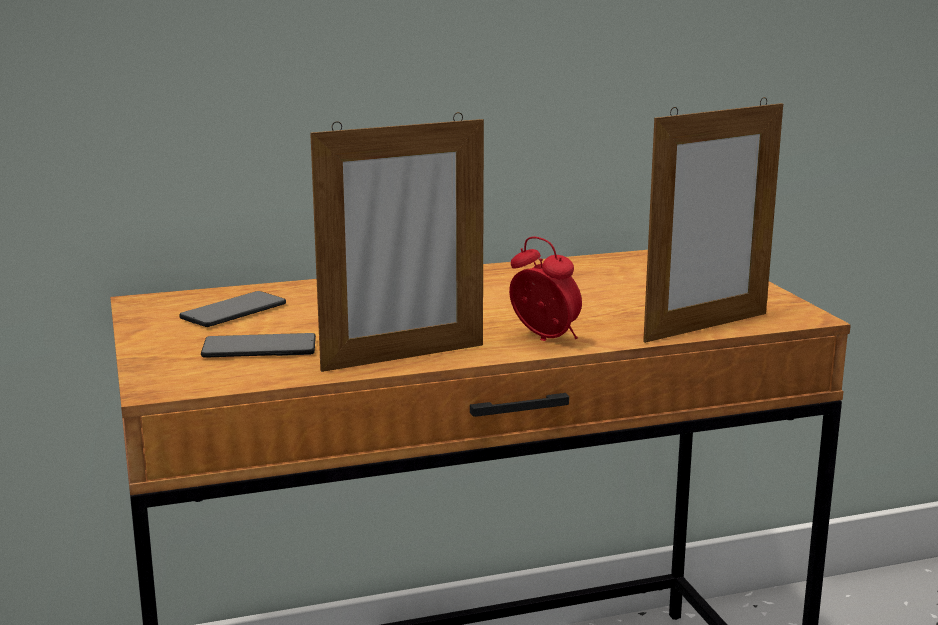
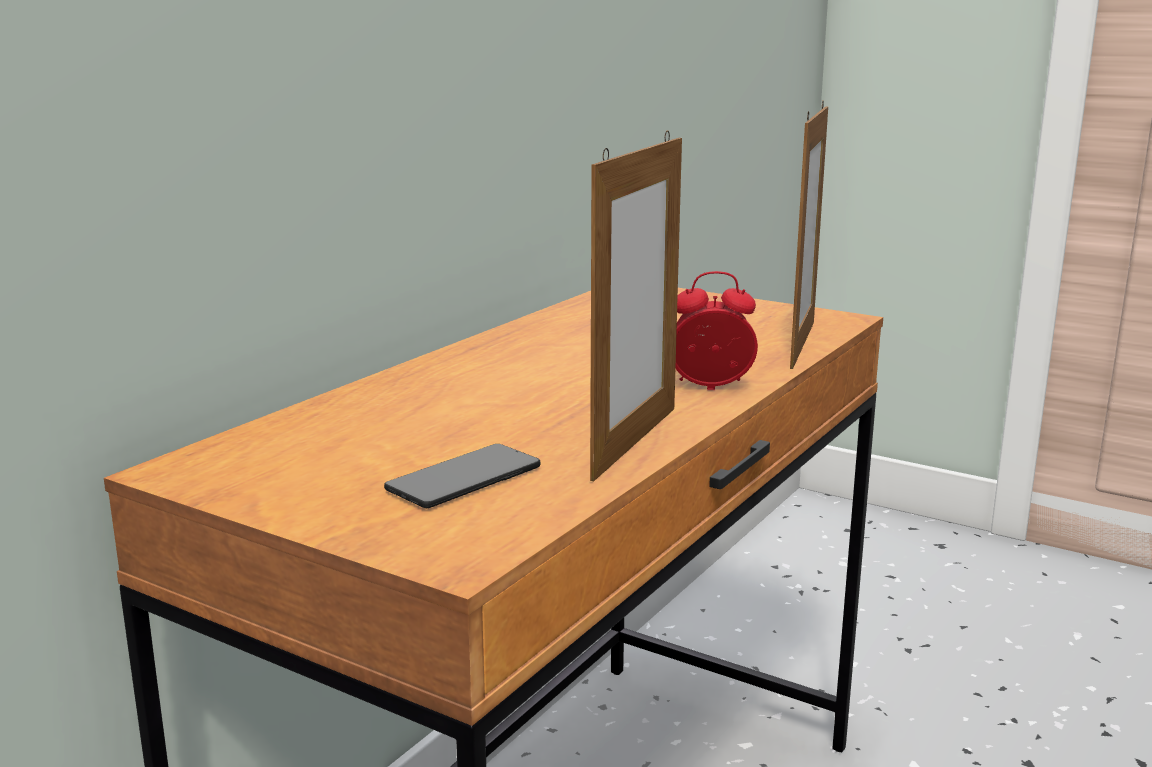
camera: 40 degrees left, 0 degrees up
phone [179,291,286,327] -> none

